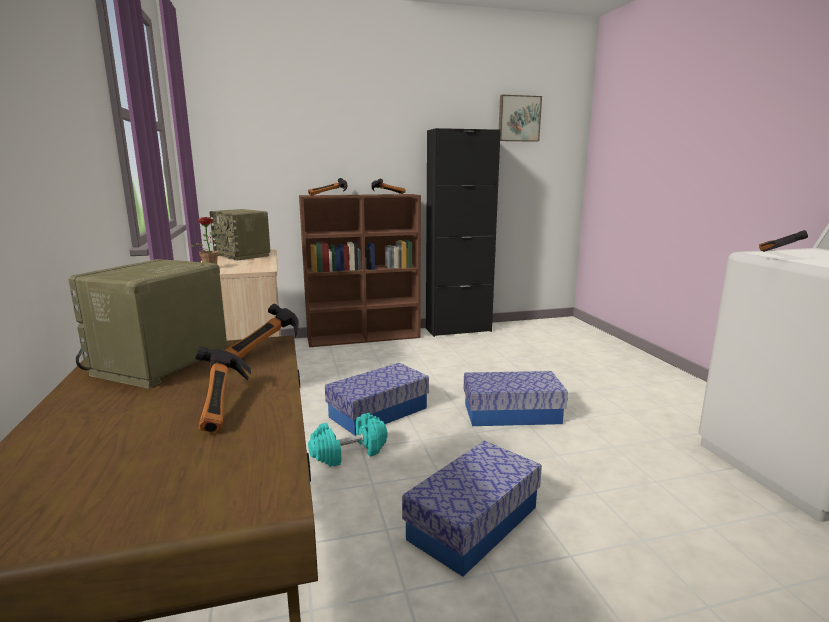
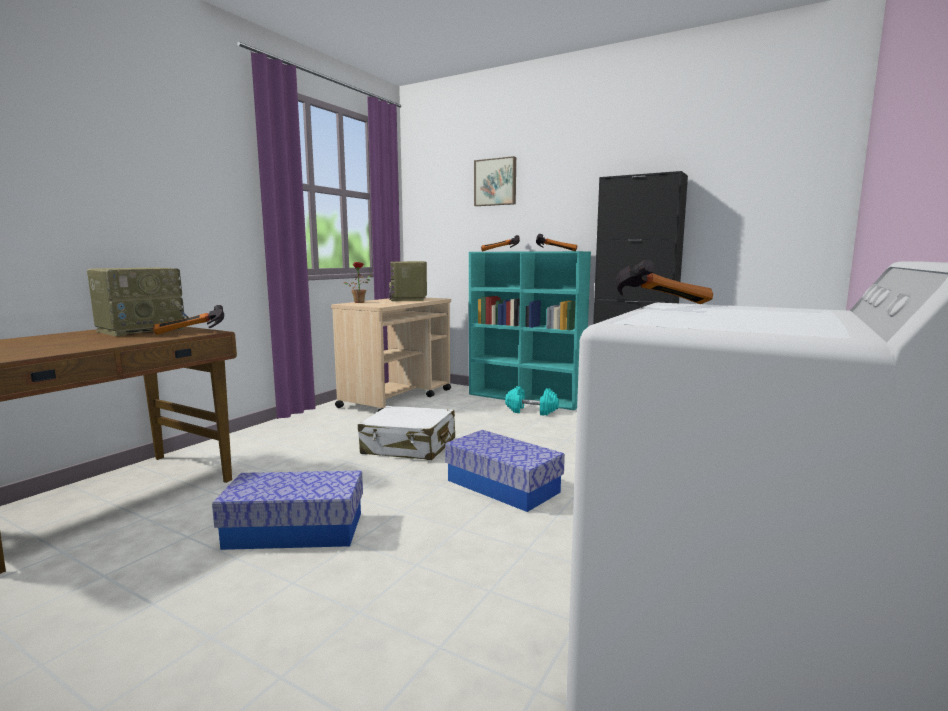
camera: 45 degrees right, 5 degrees down
radio [68,259,227,389] -> radio turned 150 degrees clockwise [87,268,189,336]
hammer [195,346,251,433] -> none
brown bookcase [299,194,421,347] -> turquoise bookcase [469,251,591,410]
turquoise dumbbell [308,413,388,467] -> turquoise dumbbell moved to [505,386,559,416]
storage box [325,363,429,436] -> white suitcase [358,406,455,460]
picture [499,95,542,142] -> picture moved to [474,156,516,206]

